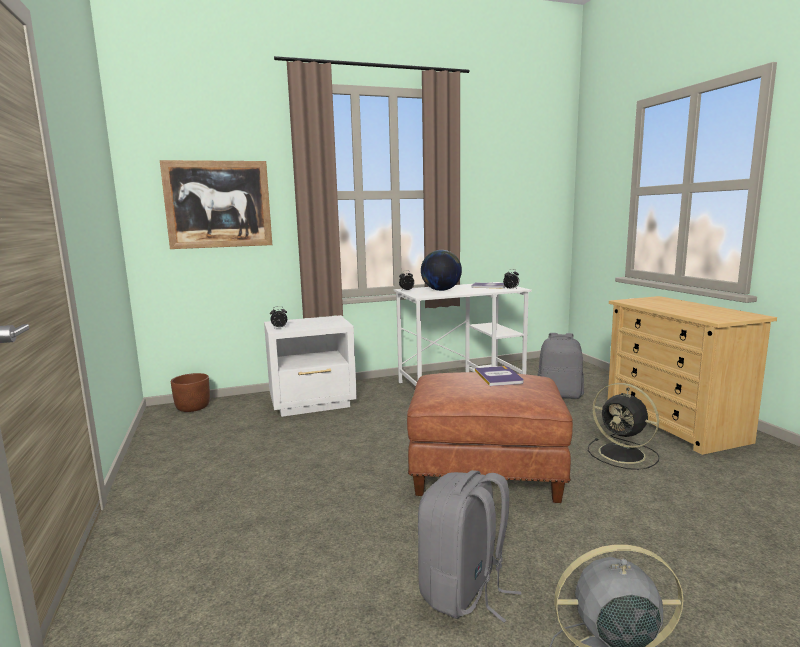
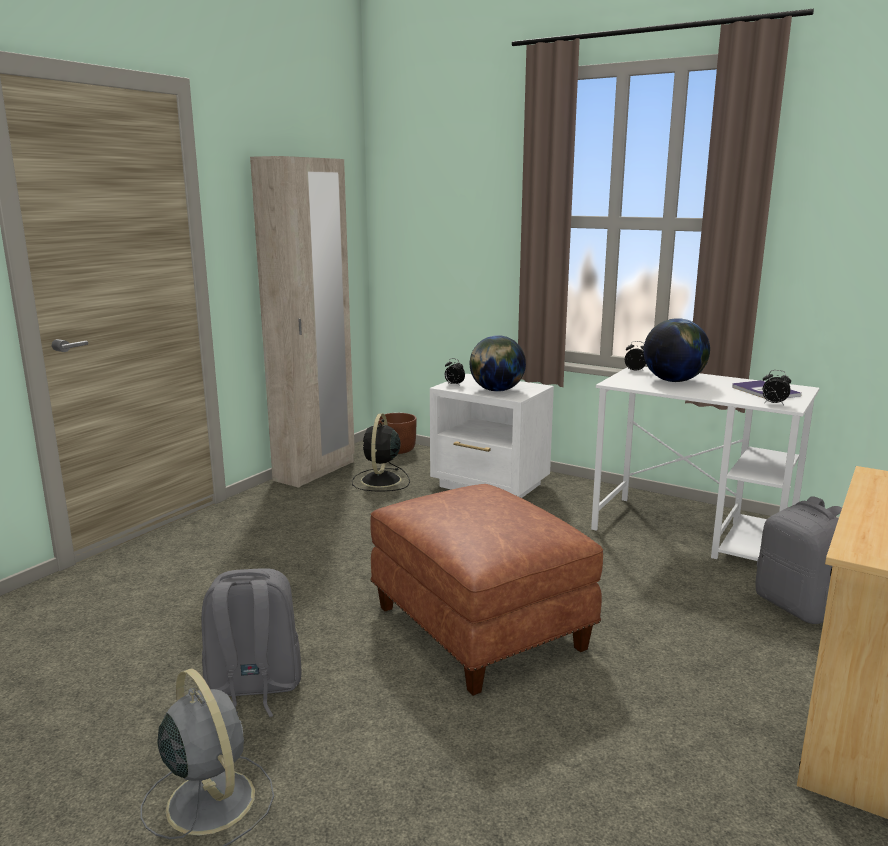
camera: 50 degrees right, 5 degrees up
picture [160,160,272,249] -> none
book [475,366,524,386] -> none
black fan [588,383,659,470] -> black fan moved to [352,413,410,492]
none -> beige wardrobe [250,156,355,488]
none -> globe [470,335,526,392]

